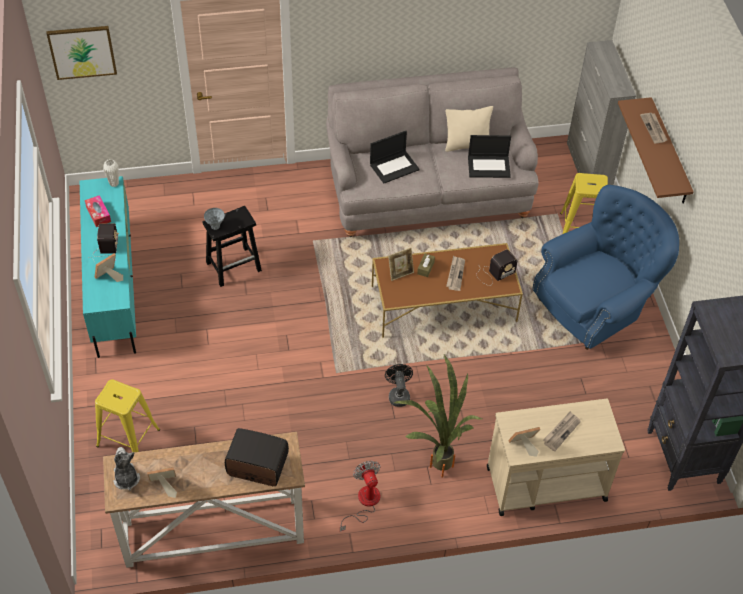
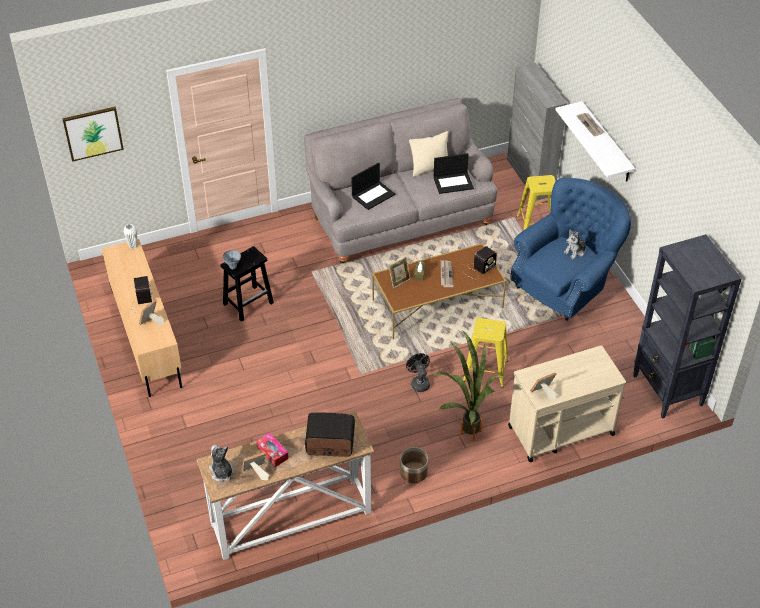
camera: 10 degrees left, 5 degrees down
turquoise tv stand [80,176,136,358] -> beige tv stand [102,239,182,397]
tissue box [85,195,111,227] -> tissue box moved to [256,433,289,467]
yellow stool [95,379,160,452] -> yellow stool moved to [463,318,508,388]
fan [340,461,380,532] -> planter [400,447,428,483]
newspaper [543,411,581,451] -> none
brown shelf [618,97,694,204] -> white shelf [556,101,635,181]
none -> plush toy [564,229,588,259]

